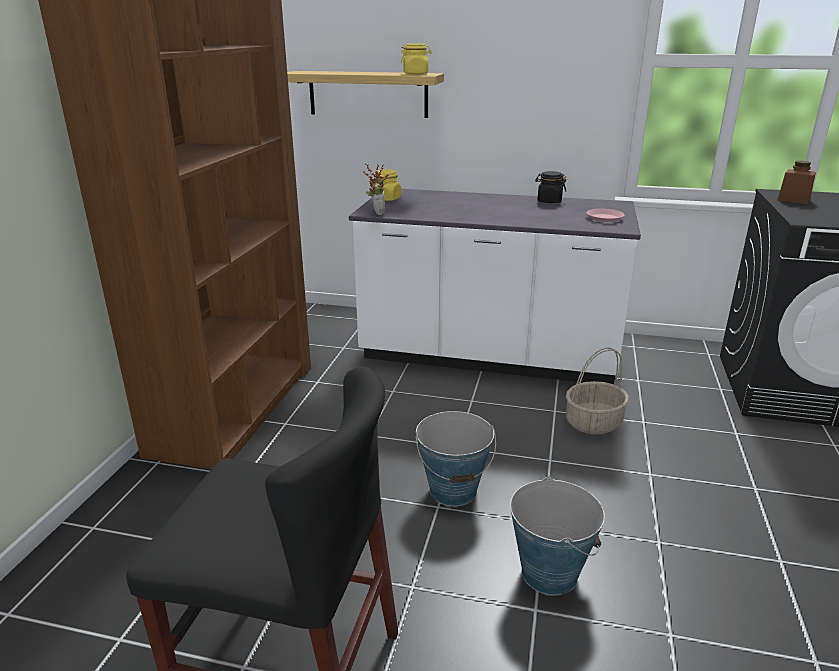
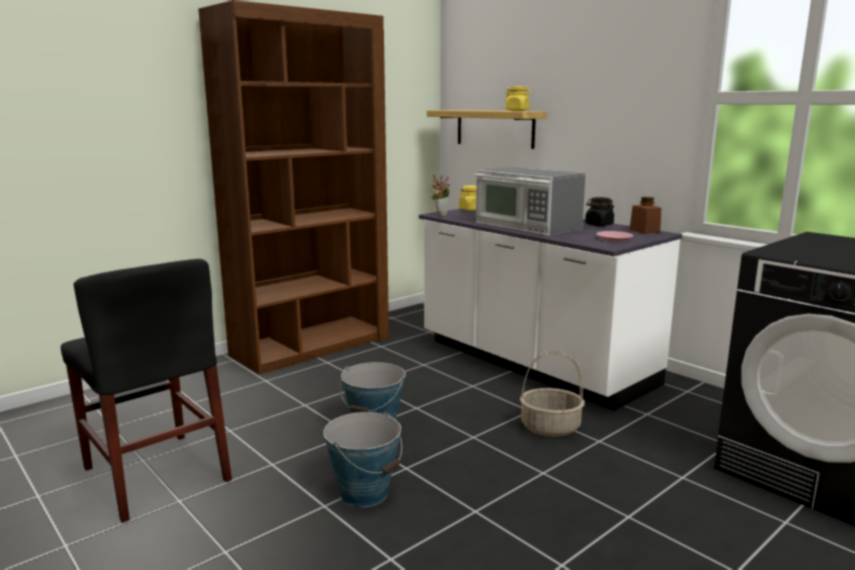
camera: 35 degrees right, 10 degrees down
brown jar [777,161,816,204] -> brown jar moved to [629,197,661,234]
none -> microwave [474,167,586,236]

